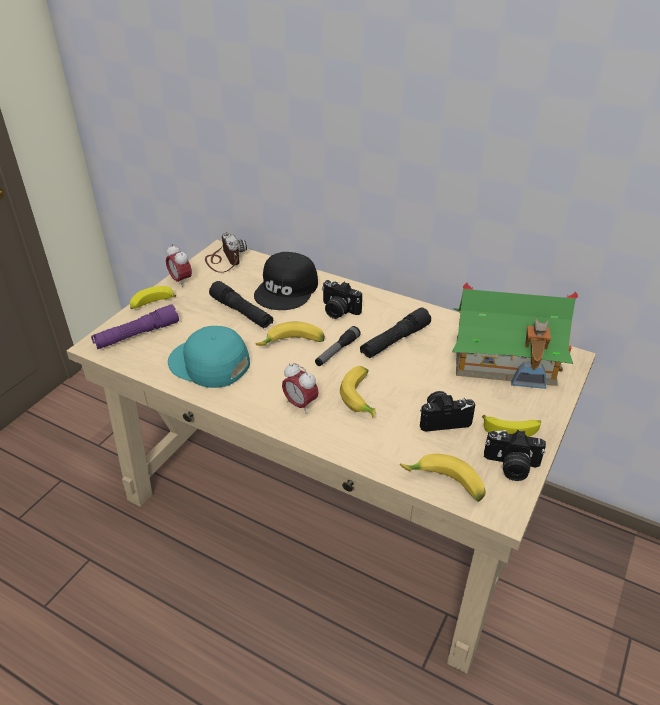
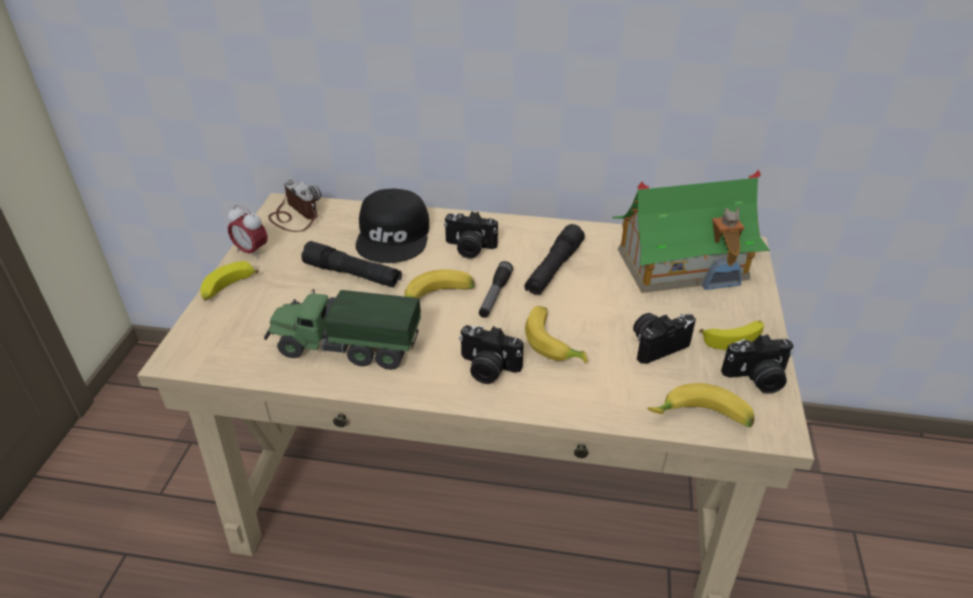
camera: 20 degrees left, 0 degrees up
purple flashlight [91,304,179,349] -> none
turquoise cap [168,326,250,388] -> toy truck [264,288,421,370]
alarm clock [282,363,319,414] -> camera [459,325,524,384]

